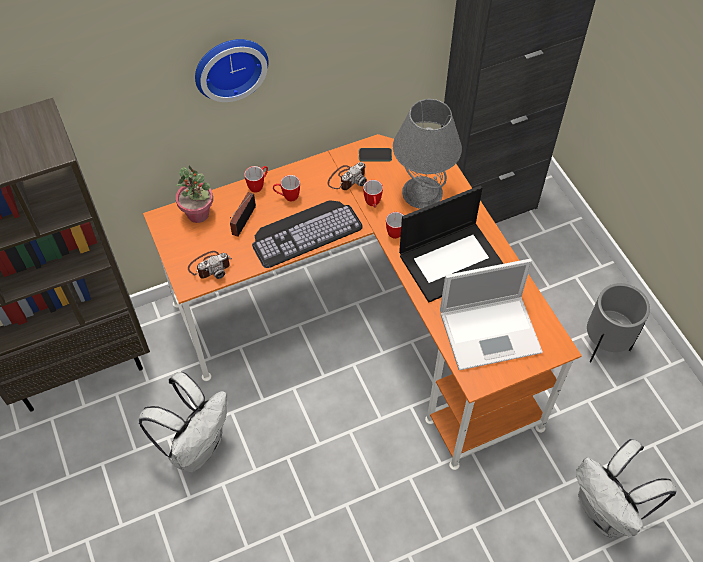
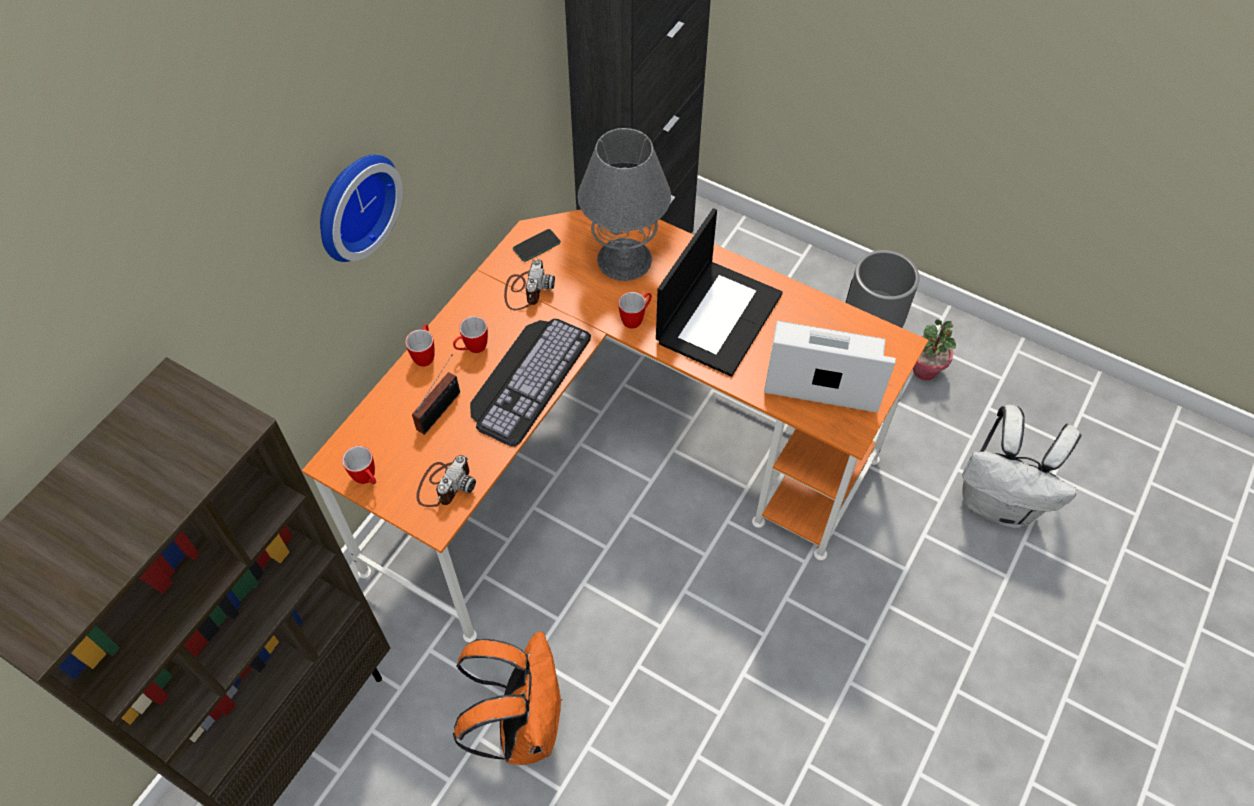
camera: 35 degrees left, 0 degrees up
white backpack [139,372,227,472] -> orange backpack [453,631,563,765]
potted plant [175,165,213,223] -> potted plant moved to [913,319,956,380]
radio [230,192,256,237] -> radio turned 135 degrees counterclockwise [412,355,460,435]
mug [363,180,383,208] -> mug moved to [342,446,376,484]
laptop [440,259,543,370] -> laptop turned 120 degrees counterclockwise [764,321,896,413]

